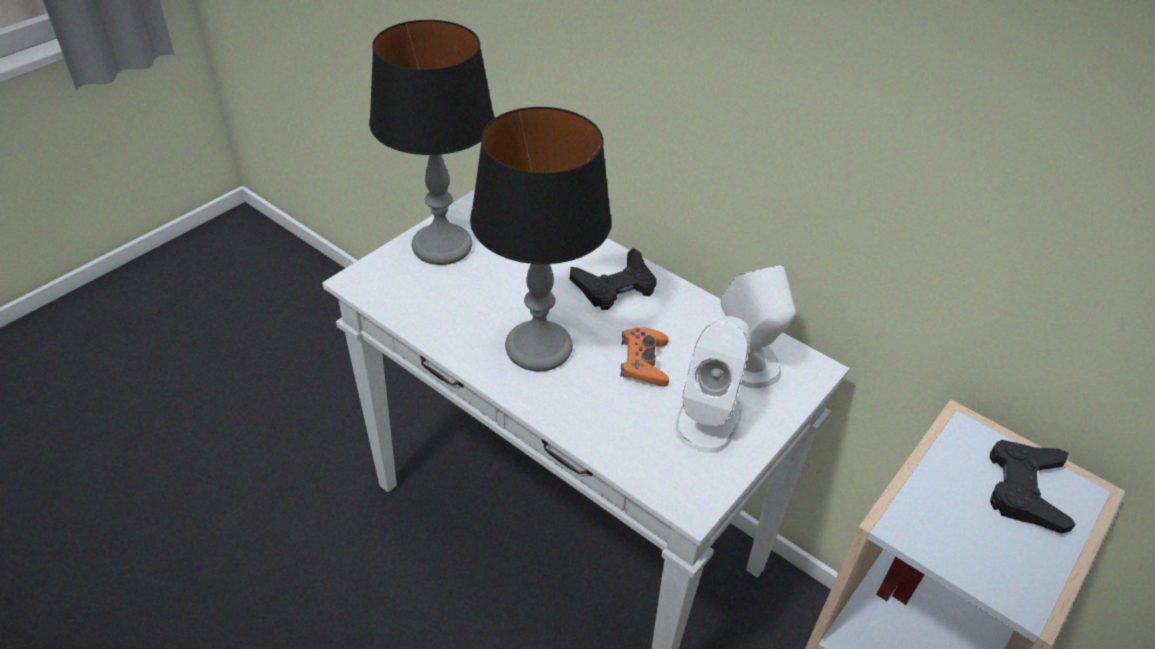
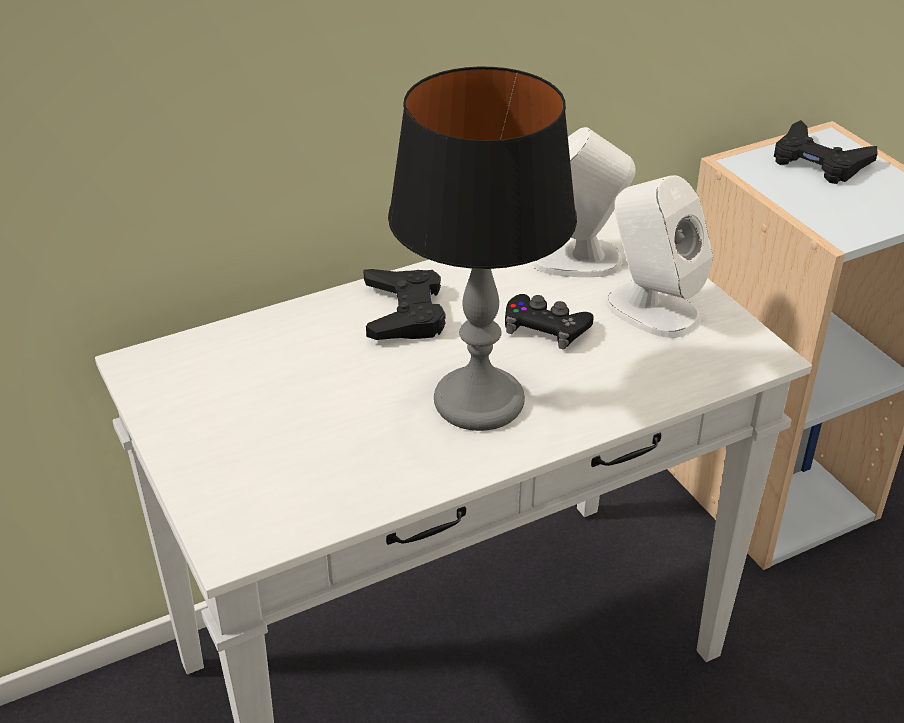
camera: 65 degrees left, 5 degrees down
table lamp [369,20,495,265] -> none
orange game controller [620,328,669,387] -> black game controller [505,294,594,350]

